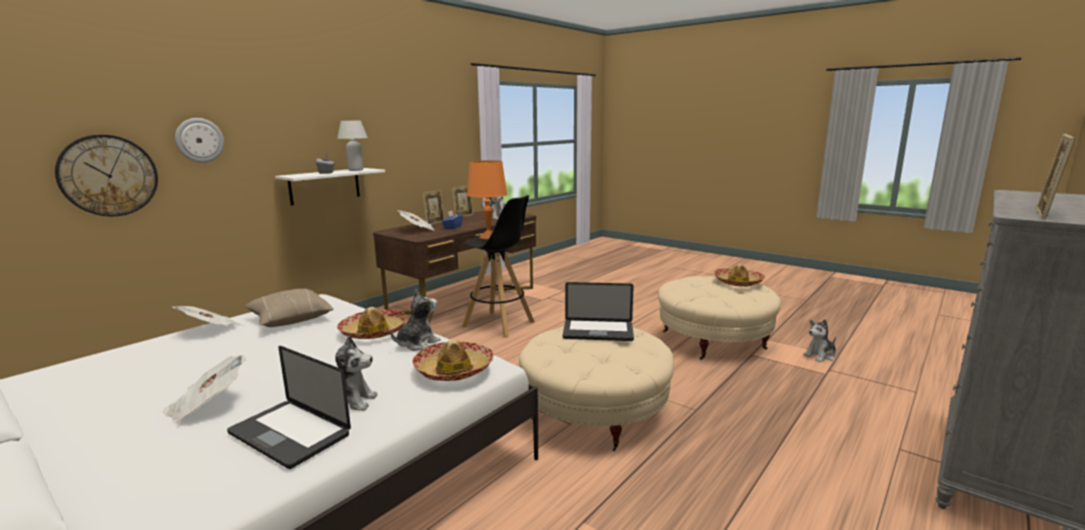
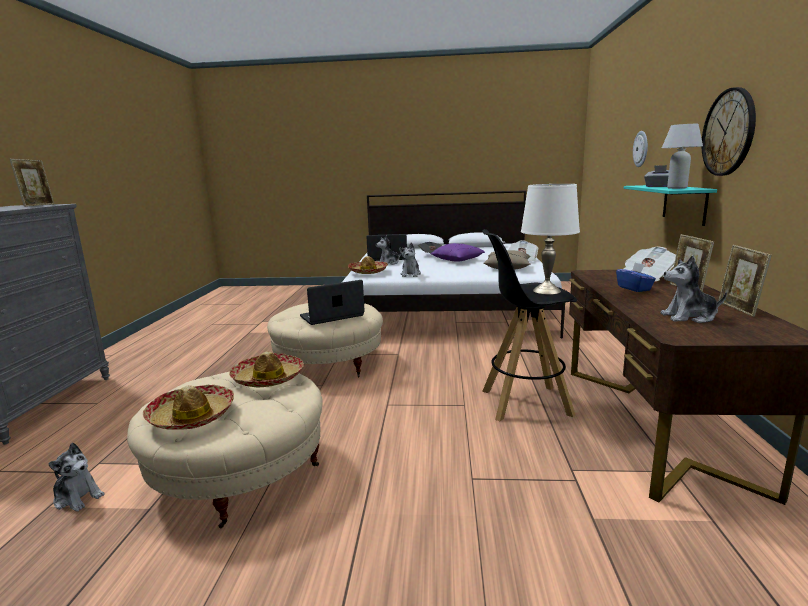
camera: 145 degrees right, 0 degrees up
wall clock [55,135,158,216] -> wall clock moved to [702,87,756,176]
white shelf [275,168,385,206] -> turquoise shelf [623,185,717,226]
hat [337,307,407,339] -> hat moved to [229,352,304,387]
orange table lamp [467,160,507,239] -> white table lamp [521,184,580,294]
plush toy [803,319,836,362] -> plush toy turned 90 degrees clockwise [48,442,105,512]
none -> purple pillow [431,243,485,262]

